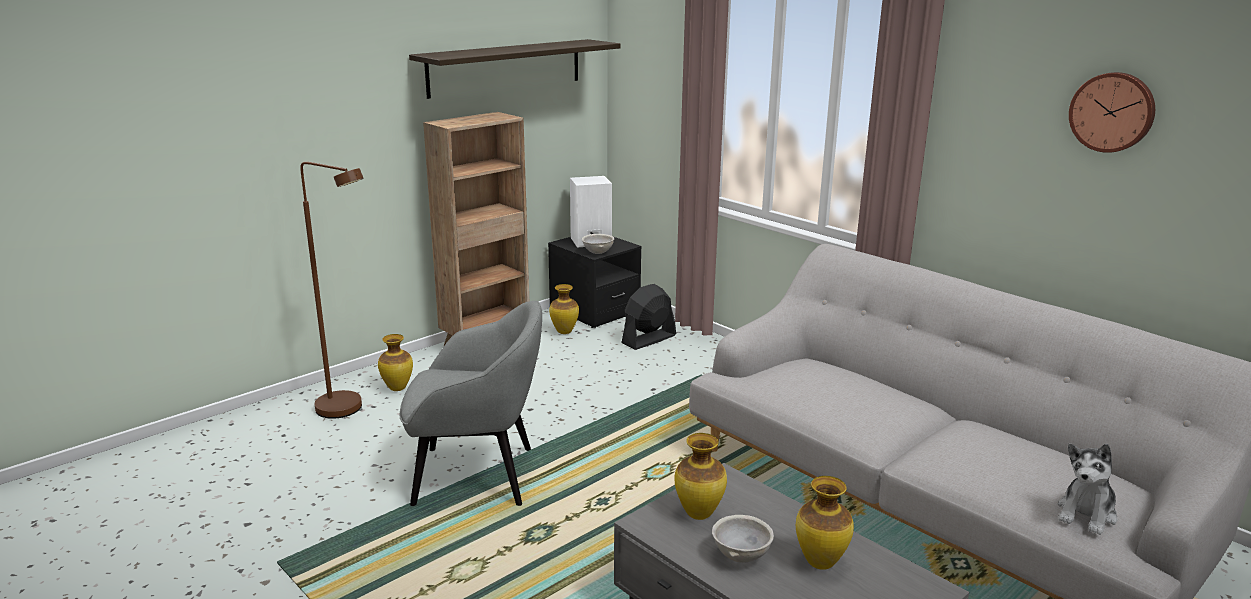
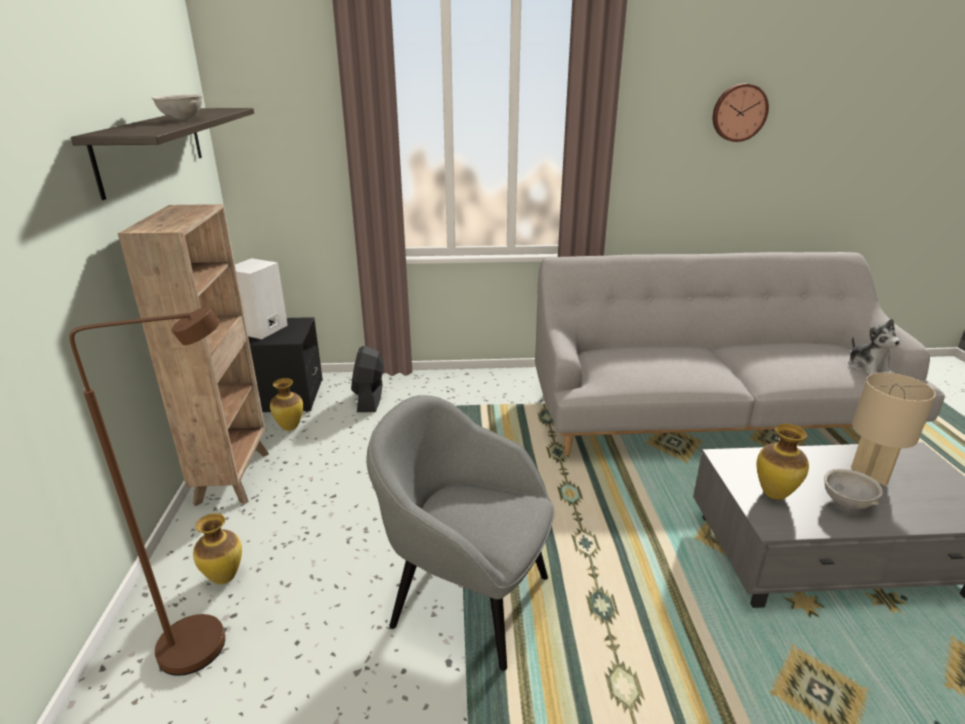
camera: 50 degrees left, 5 degrees up
grey armchair [400,301,542,506] -> grey armchair turned 105 degrees counterclockwise [366,395,554,671]
grey bowl [582,234,614,254] -> grey bowl moved to [152,94,202,121]
vase [796,476,854,570] -> beige table lamp [851,373,936,486]

